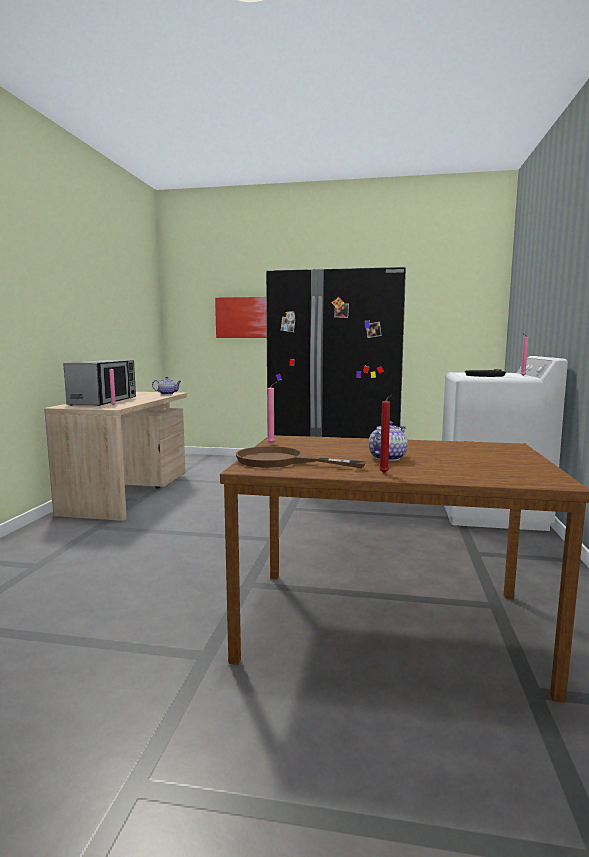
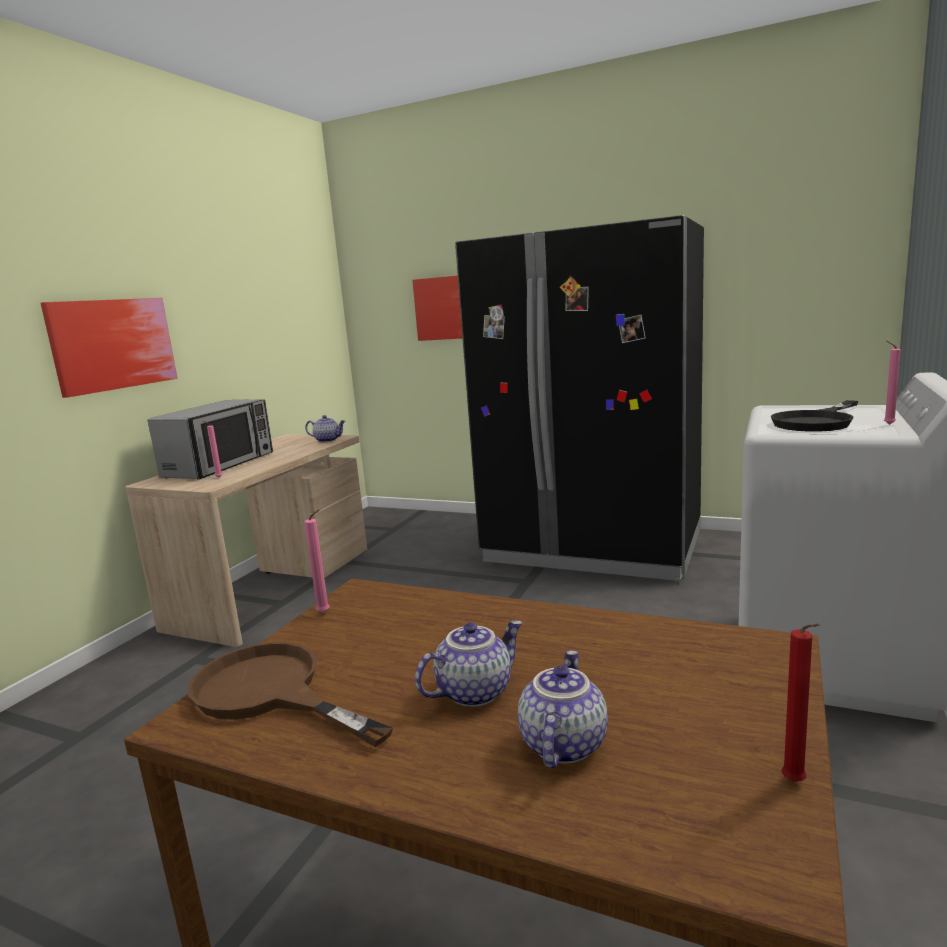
camera: 15 degrees right, 5 degrees up
red candle [379,394,393,473] -> red candle moved to [781,623,820,782]
none -> picture [41,298,177,398]
none -> teapot [518,650,608,768]

